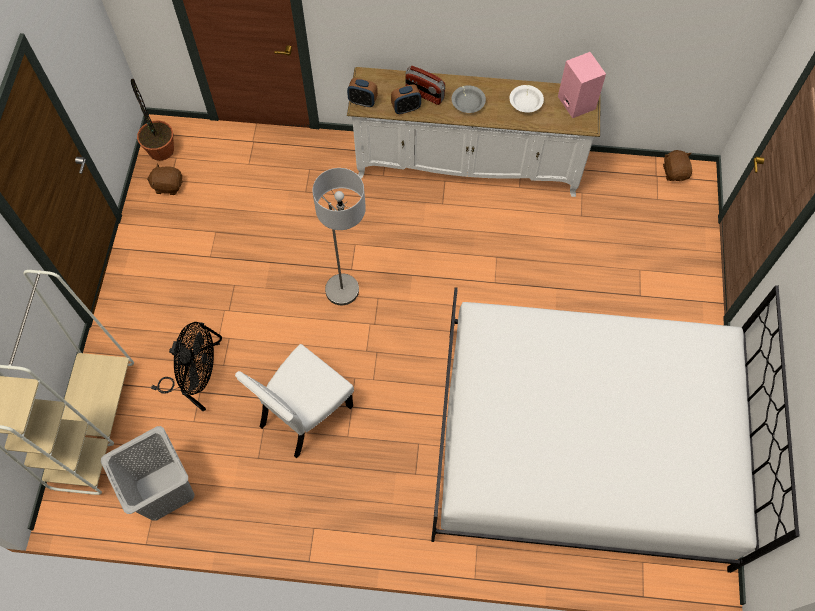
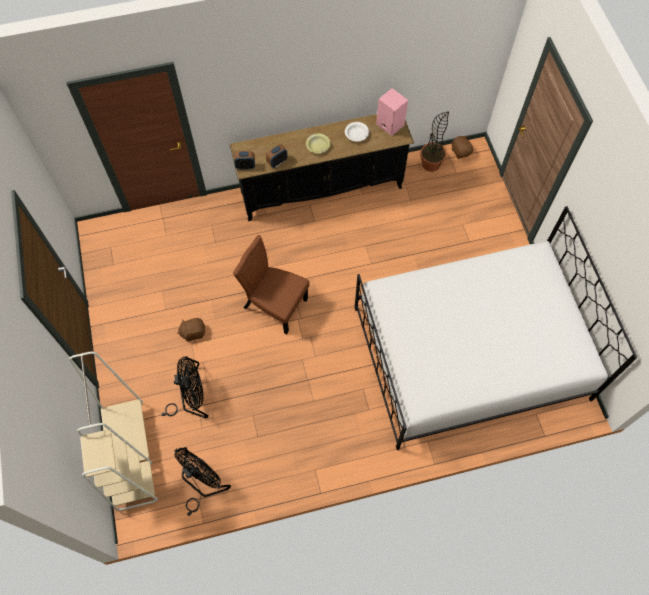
camera: 20 degrees left, 0 degrees up
grey laundry basket [101,426,194,521] -> black fan [174,447,231,516]
potted plant [131,79,174,161] -> potted plant moved to [421,111,449,172]
brown plush toy [147,163,183,195] -> brown plush toy moved to [178,318,206,342]
white chair [235,344,354,458] -> none
grey floor lamp [313,168,366,305] -> brown chair [233,235,310,334]
white dresser [347,67,601,197] -> black dresser [230,114,414,221]
radio [405,66,445,105] -> none
grey bowl [451,85,486,113] -> yellow bowl [306,134,331,153]

